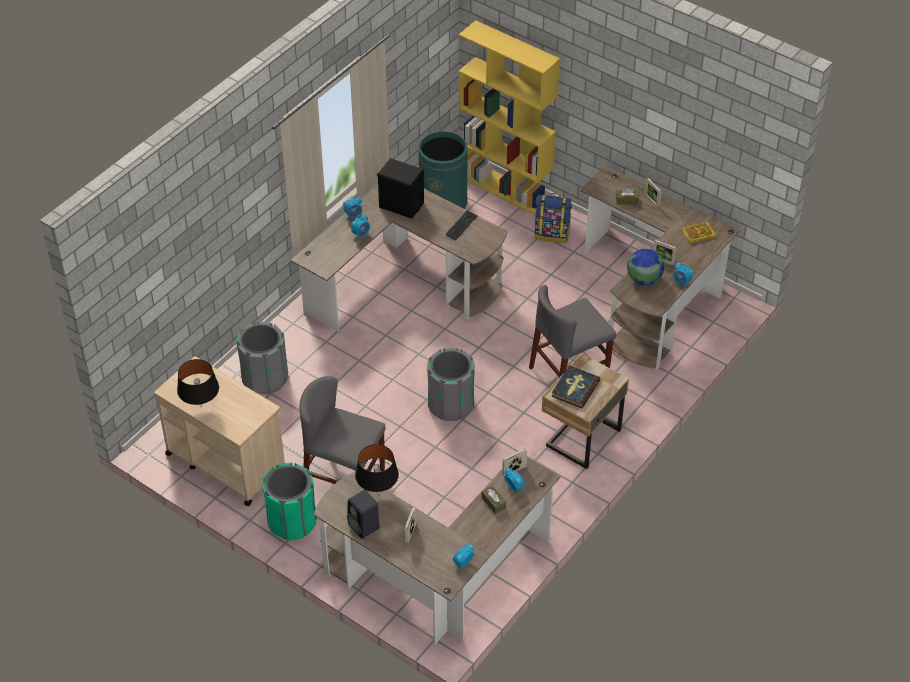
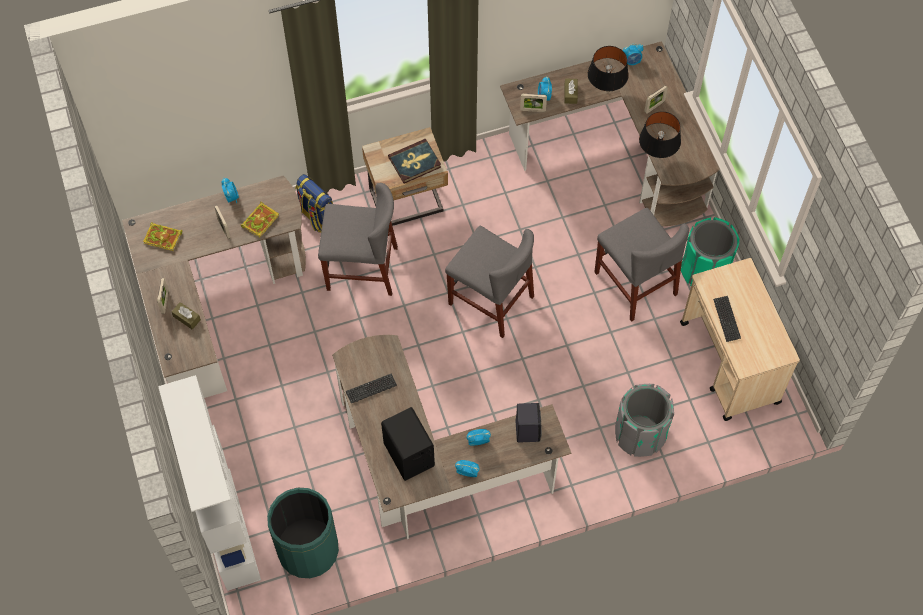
camera: 145 degrees left, 15 degrees up
black table lamp [177,359,219,407] -> black table lamp moved to [588,46,629,91]
black speaker [347,490,380,539] -> black speaker moved to [515,403,542,442]
grey trash can [427,348,475,421] -> grey chair [445,226,534,338]
yellow bookcase [459,20,560,215] -> white bookcase [158,375,261,591]
backpack [534,193,572,243] -> backpack moved to [295,174,333,233]
globe [627,249,664,285] -> book [241,202,279,238]
none -> keyboard [713,296,741,342]

